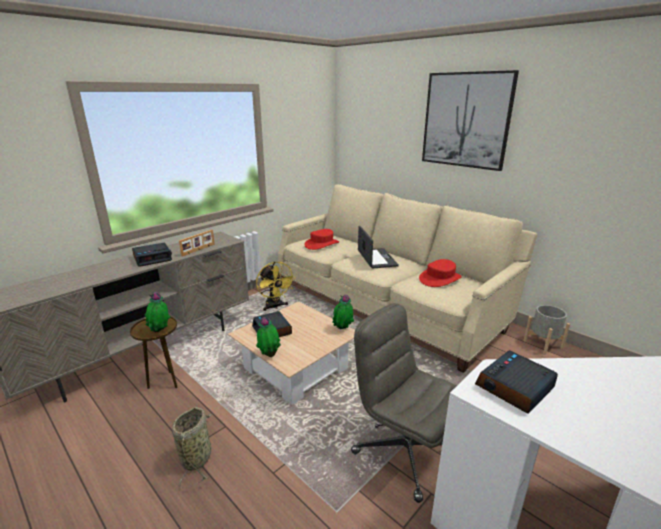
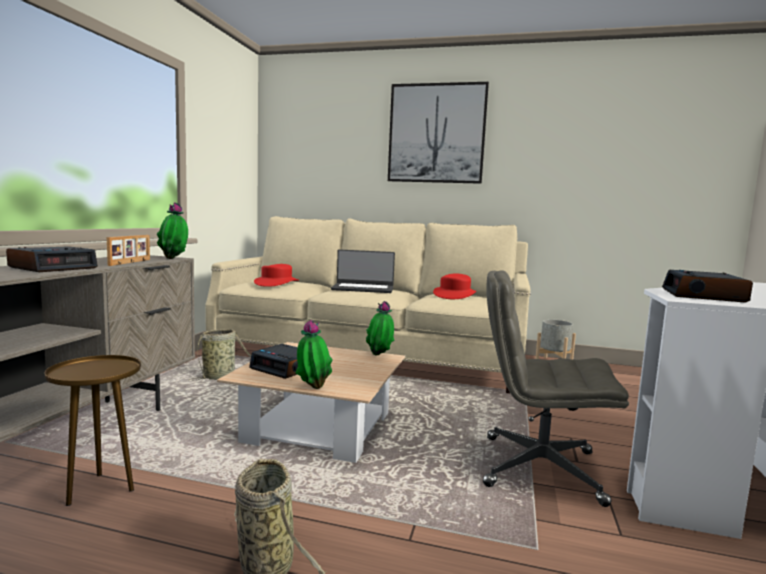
camera: 30 degrees left, 15 degrees down
potted plant [145,292,170,332] -> potted plant moved to [157,202,188,259]
yellow fan [256,262,296,311] -> basket [188,329,251,381]
laptop [358,226,399,269] -> laptop turned 135 degrees clockwise [331,249,395,293]

